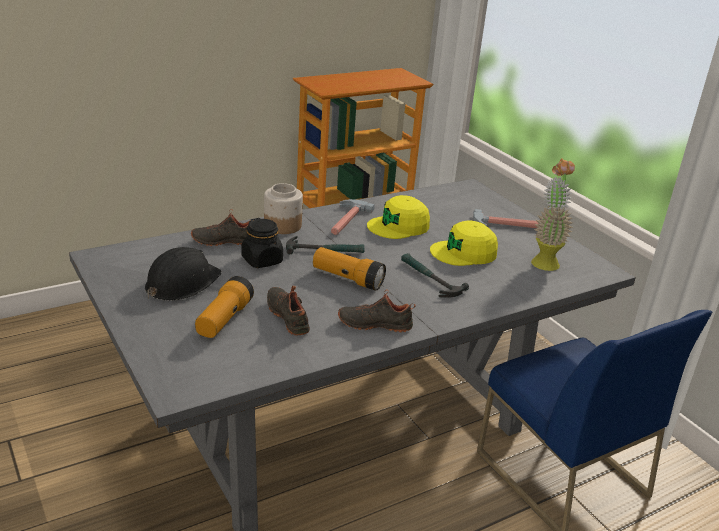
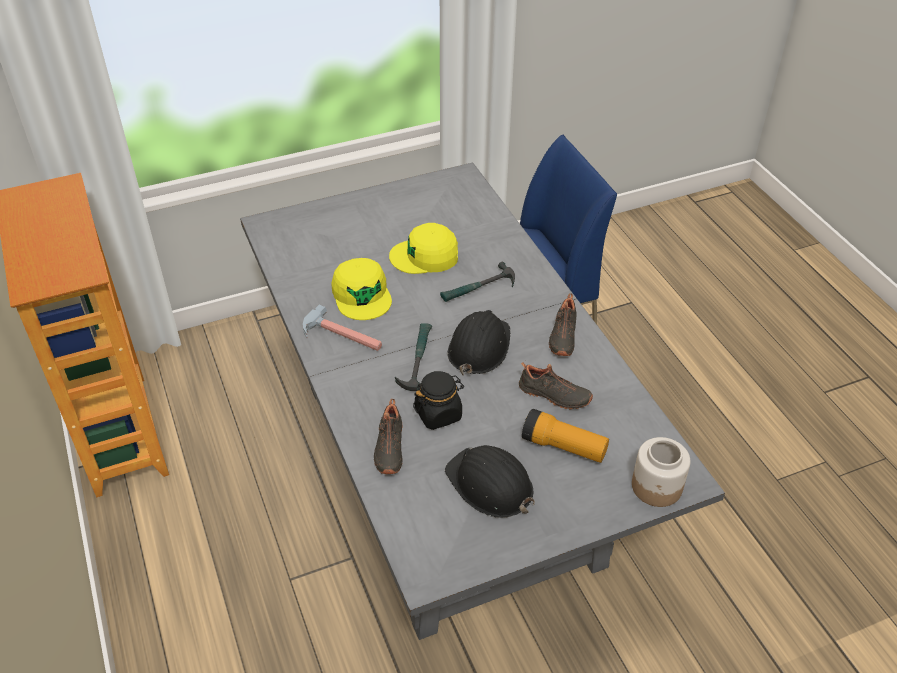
camera: 80 degrees left, 15 degrees up
jar [264,183,303,234] -> jar moved to [632,437,691,507]
black shoe [267,286,310,335] -> black shoe turned 135 degrees counterclockwise [519,363,593,409]
flashlight [313,247,386,291] -> black hard hat [448,310,510,376]
yellow cap [430,221,498,266] -> yellow cap turned 90 degrees clockwise [389,223,458,274]
hammer [473,209,539,228] -> none
potted plant [531,158,575,271] -> none

